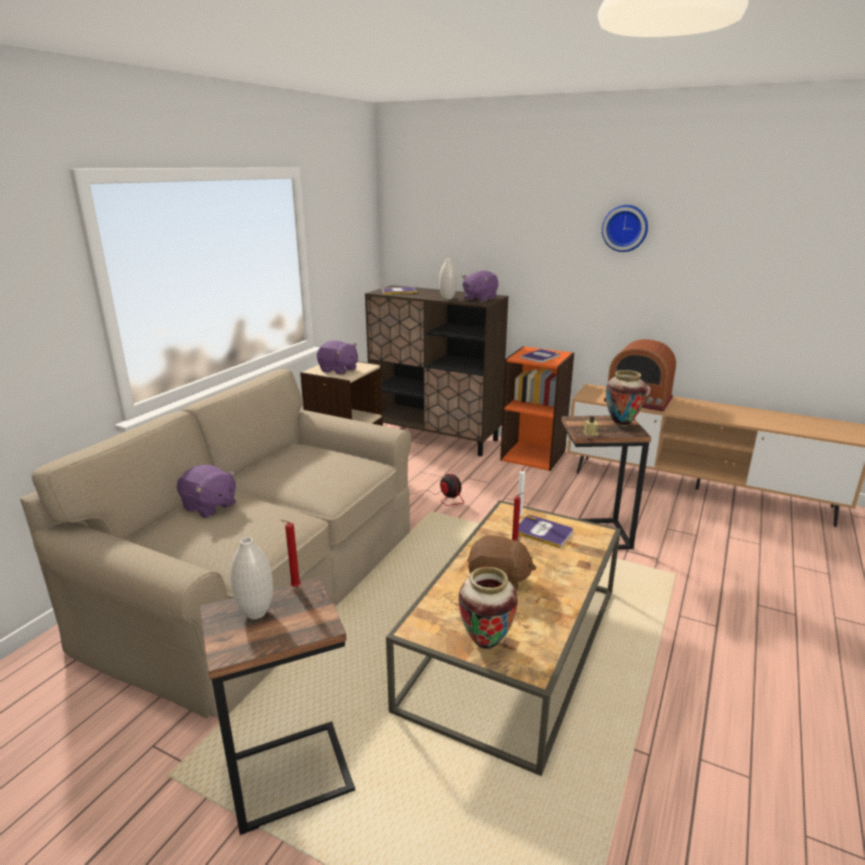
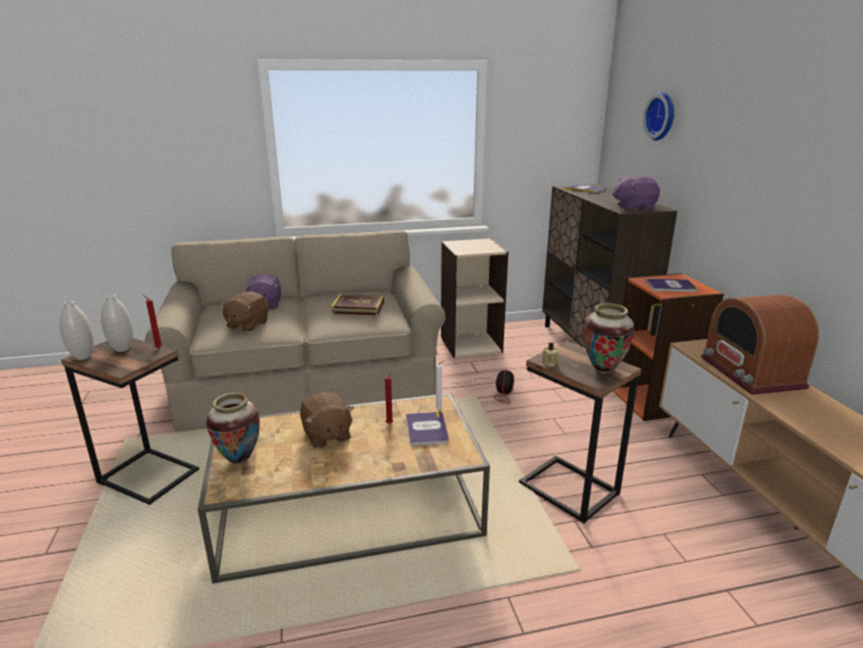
camera: 50 degrees right, 0 degrees up
purple plush toy [317,340,358,375] -> none
white vase [439,259,457,300] -> white vase moved to [59,301,94,360]
wall clock [602,205,648,252] -> wall clock moved to [643,92,674,141]
none -> brown plush toy [220,291,269,332]
none -> book [331,294,384,316]

